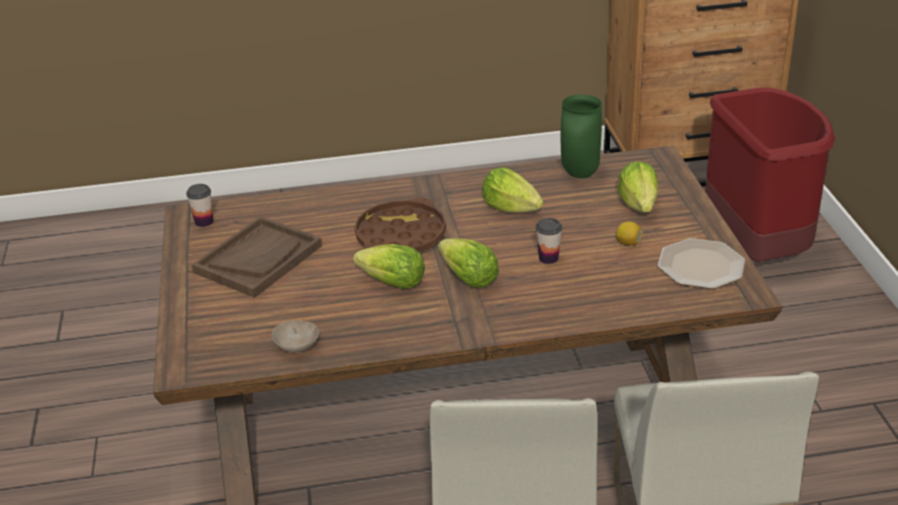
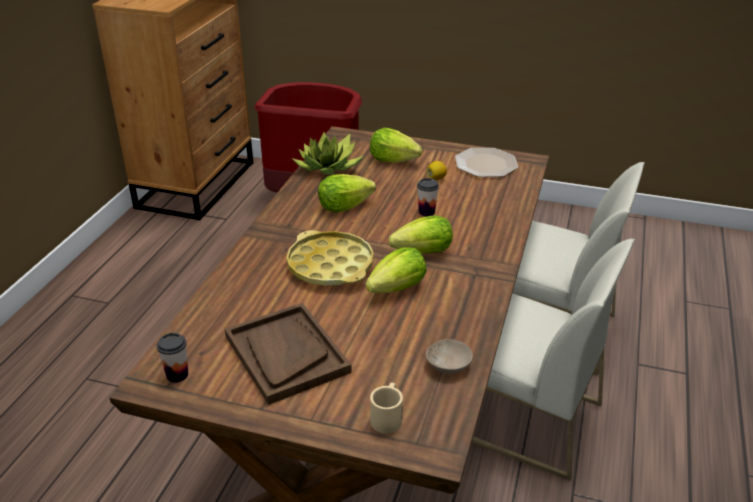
camera: 65 degrees left, 0 degrees up
brown tray [354,198,446,252] -> yellow tray [286,230,374,286]
green vase [560,94,602,178] -> potted plant [292,132,363,175]
none -> beige mug [370,383,403,434]

